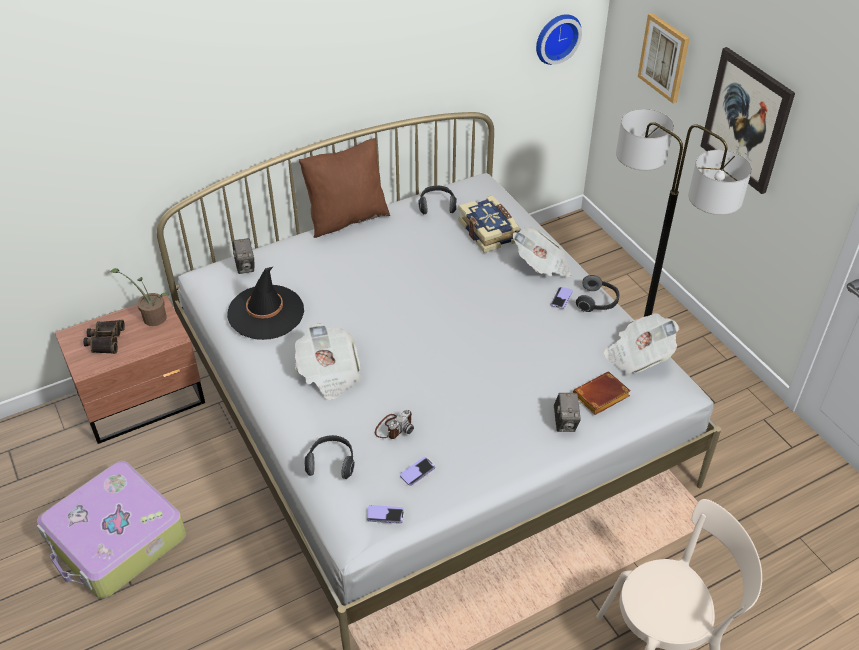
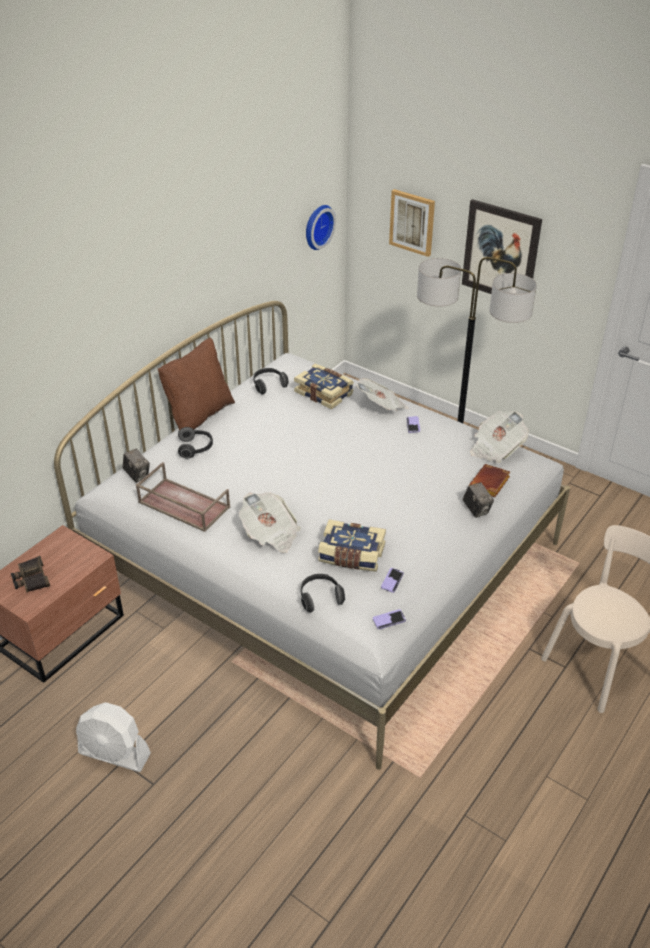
camera: 25 degrees left, 5 degrees down
suitcase [37,461,186,599] -> white fan [76,702,151,772]
potted plant [110,268,169,326] -> none
black hat [227,266,304,340] -> brown tray [136,462,230,532]
camera [375,410,414,439] -> book [318,519,386,572]
headphones [576,275,619,312] -> headphones moved to [178,427,213,459]

